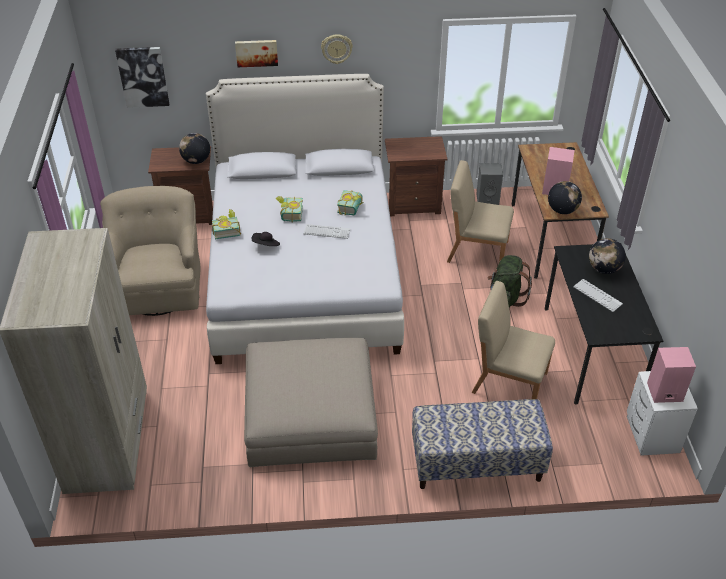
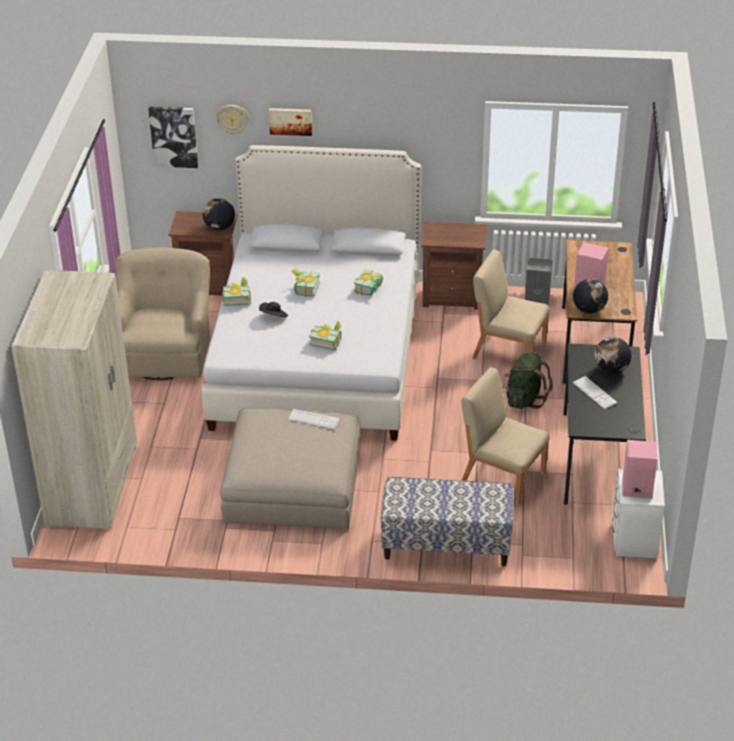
camera: 10 degrees right, 5 degrees down
keyboard [304,224,350,239] -> keyboard moved to [288,409,340,430]
wall clock [321,34,353,64] -> wall clock moved to [216,105,249,135]
none -> book [309,321,342,350]

